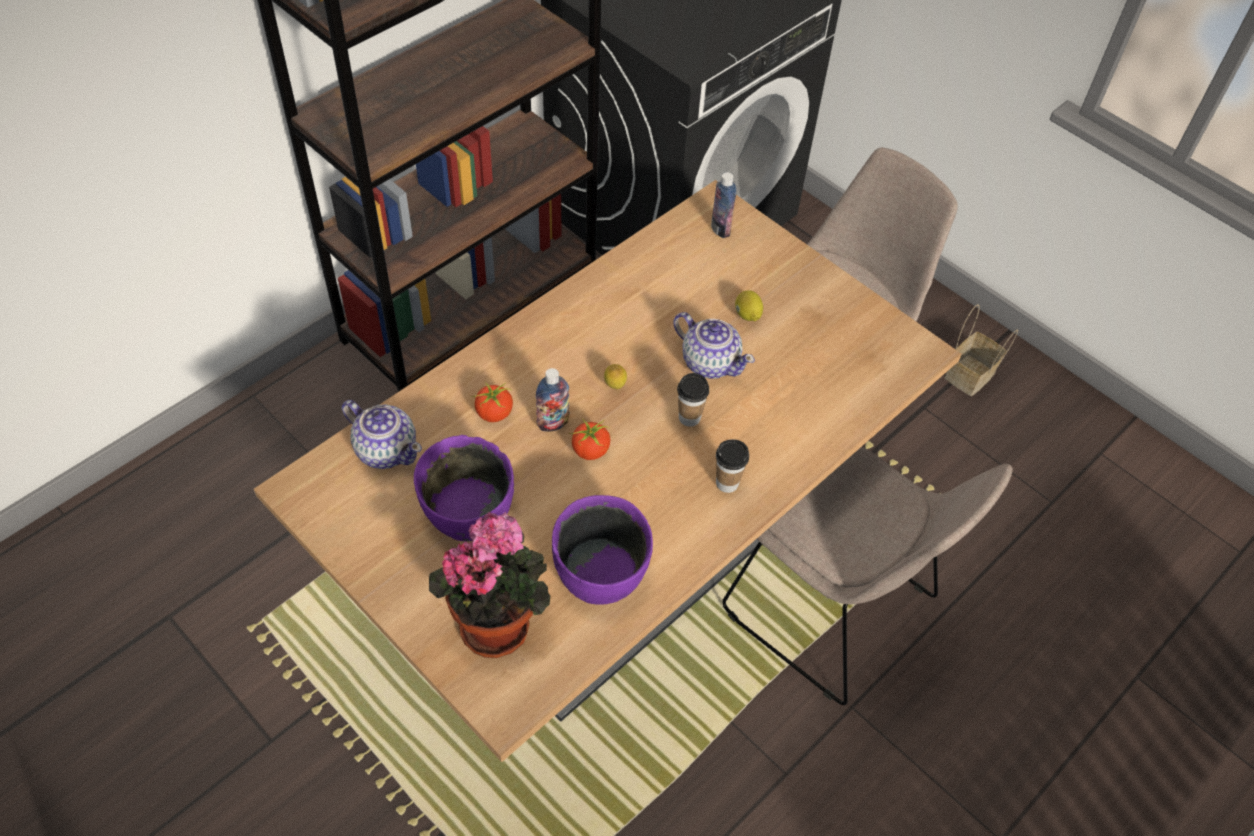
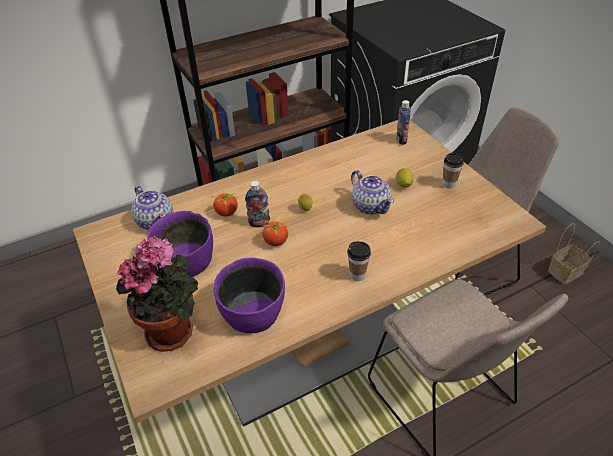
camera: 20 degrees right, 10 degrees down
cup [677,373,709,427] -> cup moved to [443,153,464,189]

